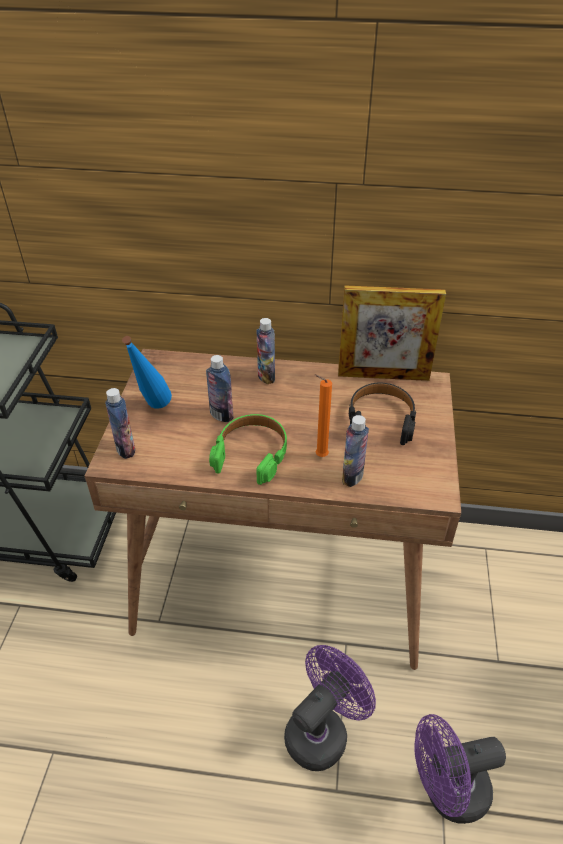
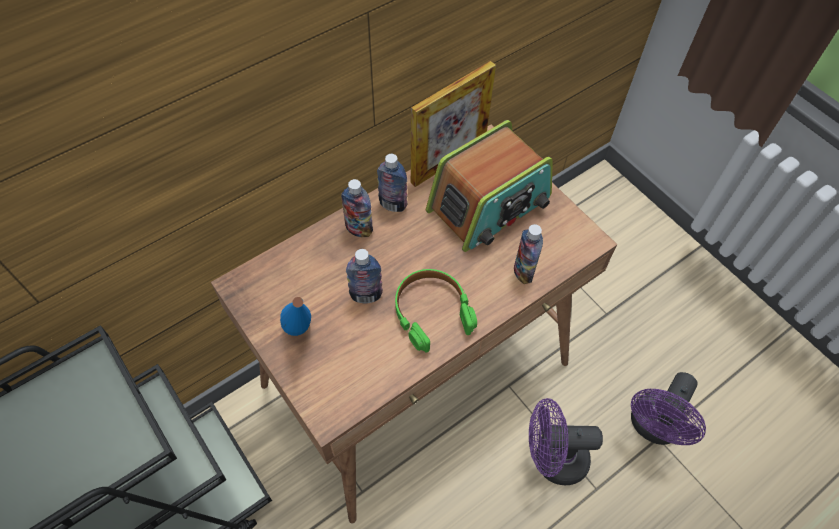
camera: 45 degrees left, 15 degrees up
bottle [105,388,135,459] -> bottle moved to [377,154,407,212]
purple fan [284,645,376,771] -> purple fan turned 90 degrees counterclockwise [529,398,603,485]
orange candle [315,374,332,457] -> none
black headphones [349,383,416,445] -> radio [426,120,553,252]

